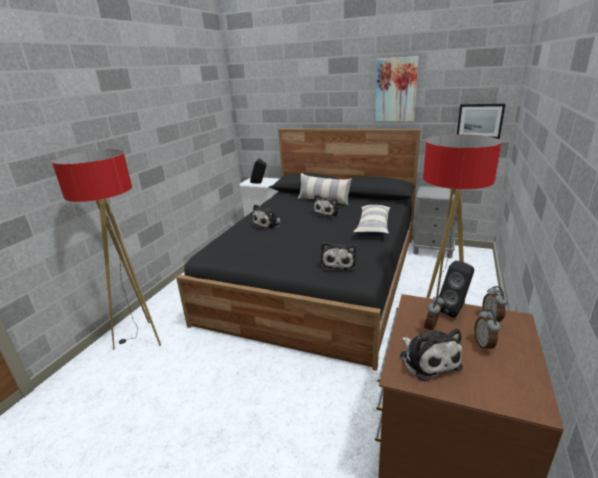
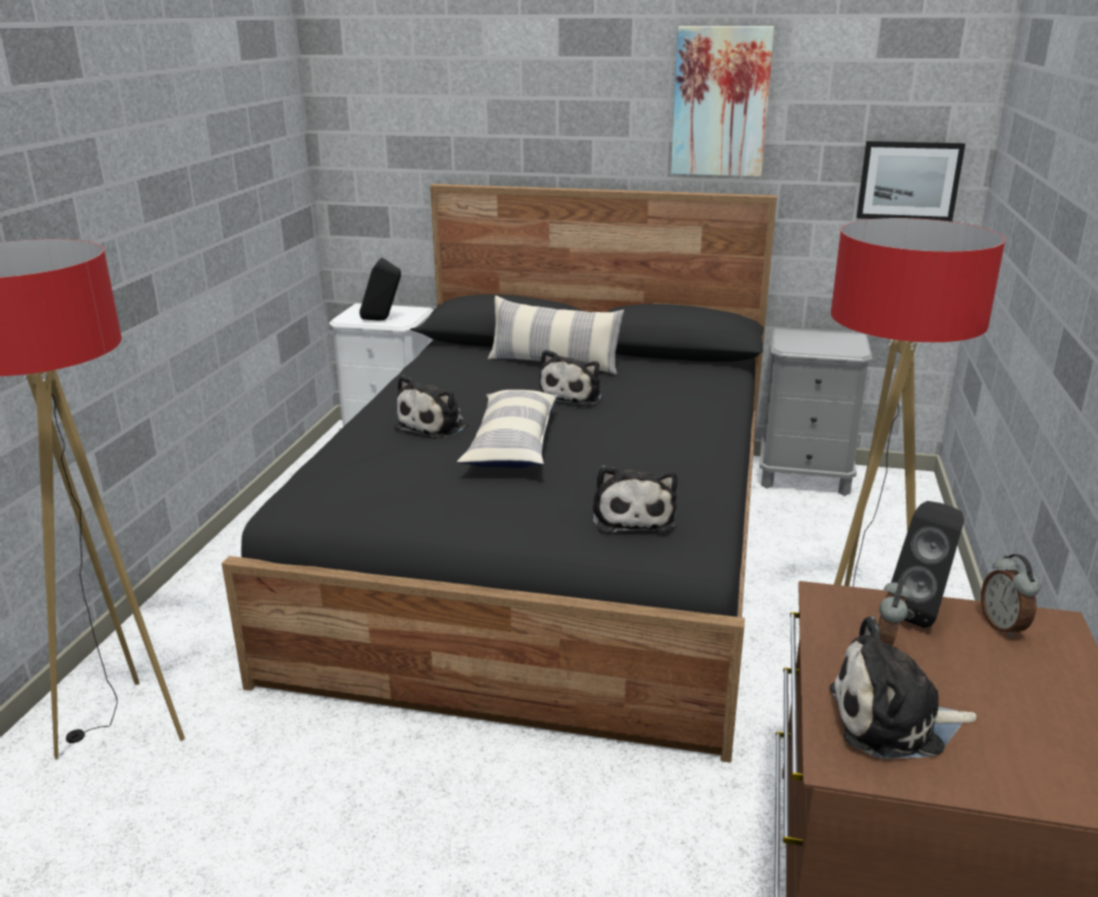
camera: 10 degrees left, 0 degrees up
pillow [353,205,391,235] -> pillow moved to [457,390,558,468]
plush toy [400,329,463,381] -> plush toy turned 120 degrees clockwise [829,616,977,759]
alarm clock [474,310,501,352] -> none

